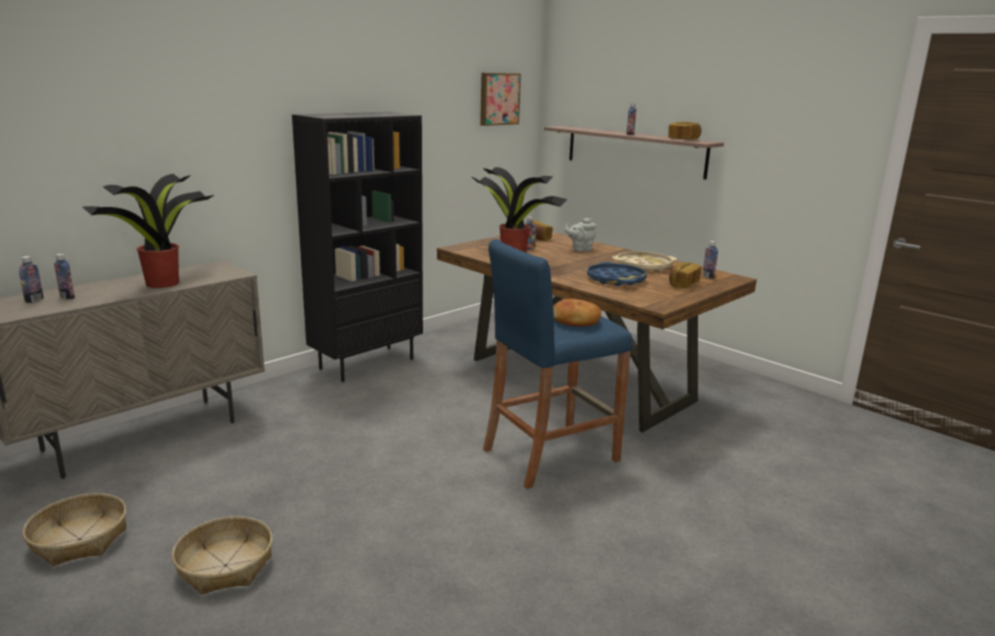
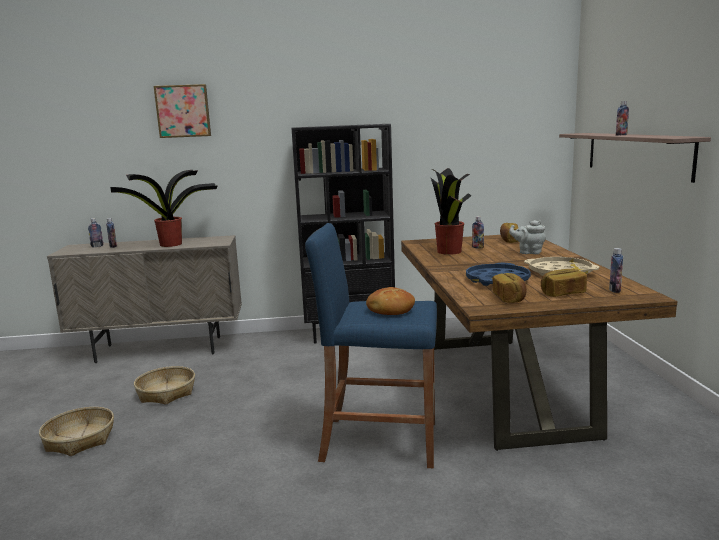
camera: 40 degrees right, 5 degrees down
basket [23,493,126,566] -> basket moved to [134,366,195,405]
picture [480,73,521,126] -> picture moved to [154,84,211,138]
bread [668,122,701,140] -> bread moved to [492,273,527,303]

